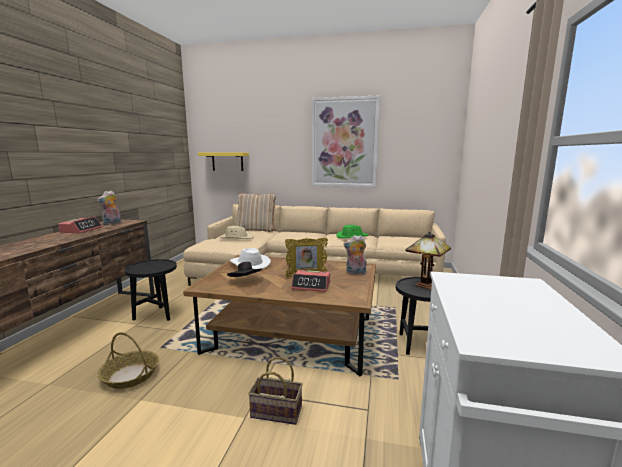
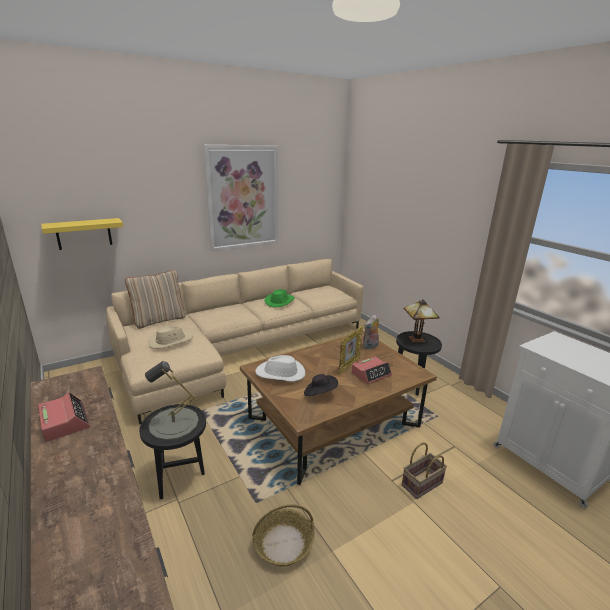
camera: 45 degrees left, 10 degrees up
plush toy [97,191,121,225] -> none
none -> grey table lamp [145,361,199,440]

